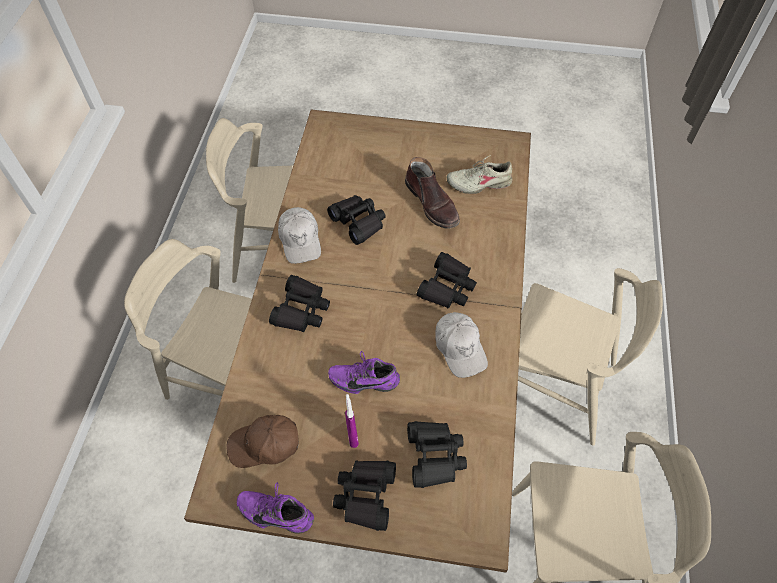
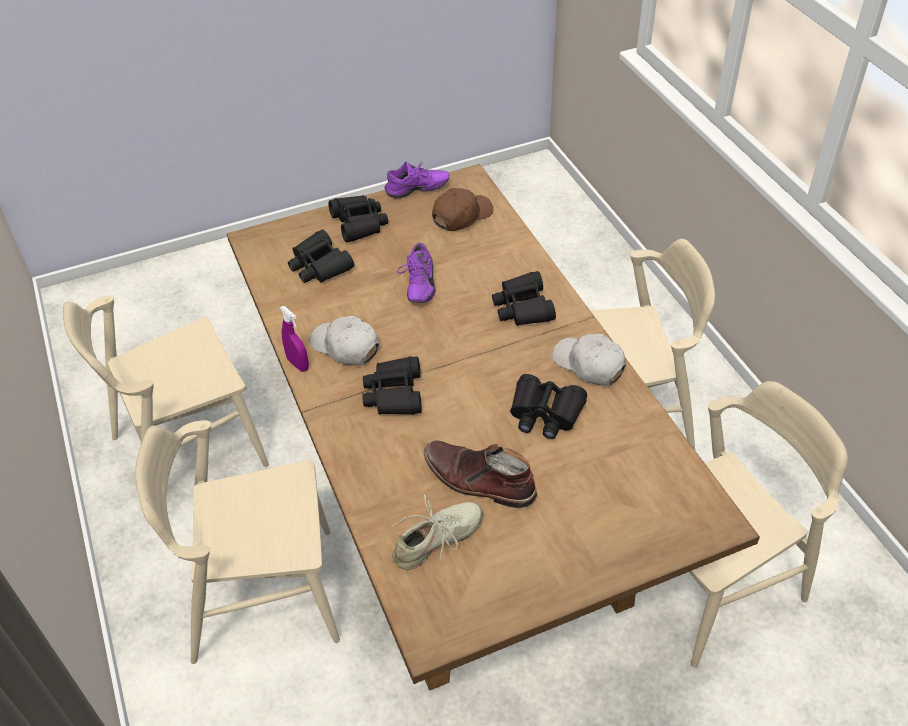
camera: 150 degrees right, 10 degrees down
purple shoe [328,351,400,394] -> purple shoe turned 120 degrees clockwise [397,243,436,303]
purple spray bottle [345,394,359,448] -> purple spray bottle moved to [280,306,309,372]

